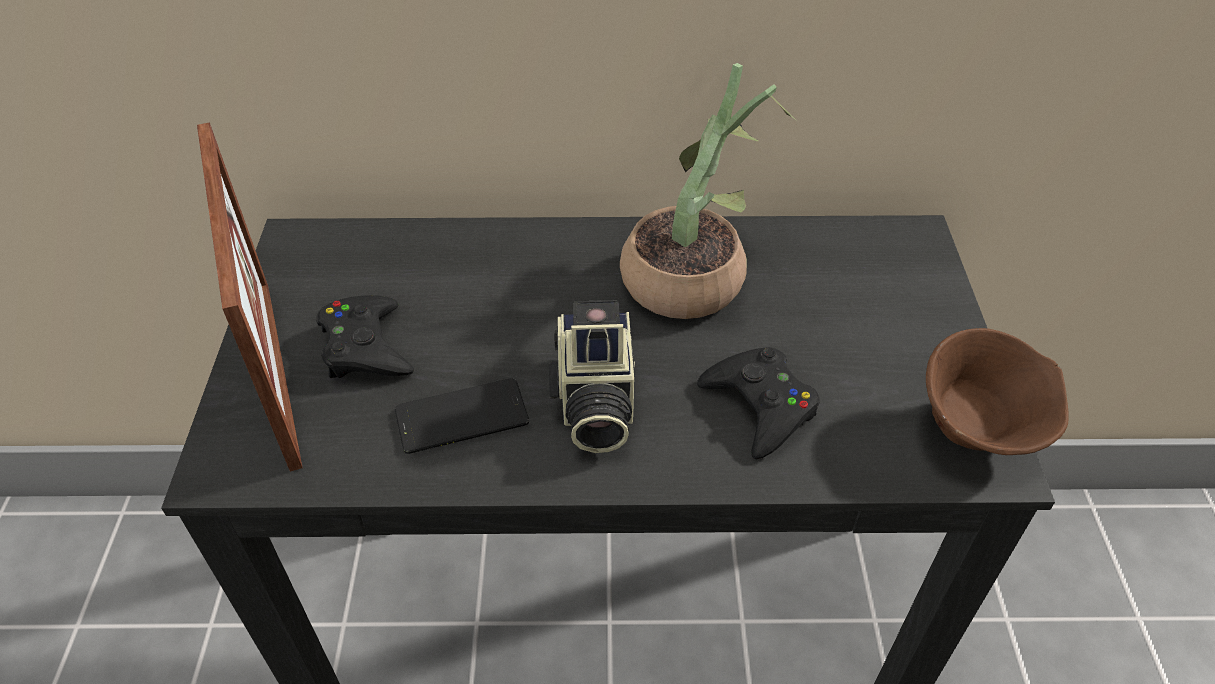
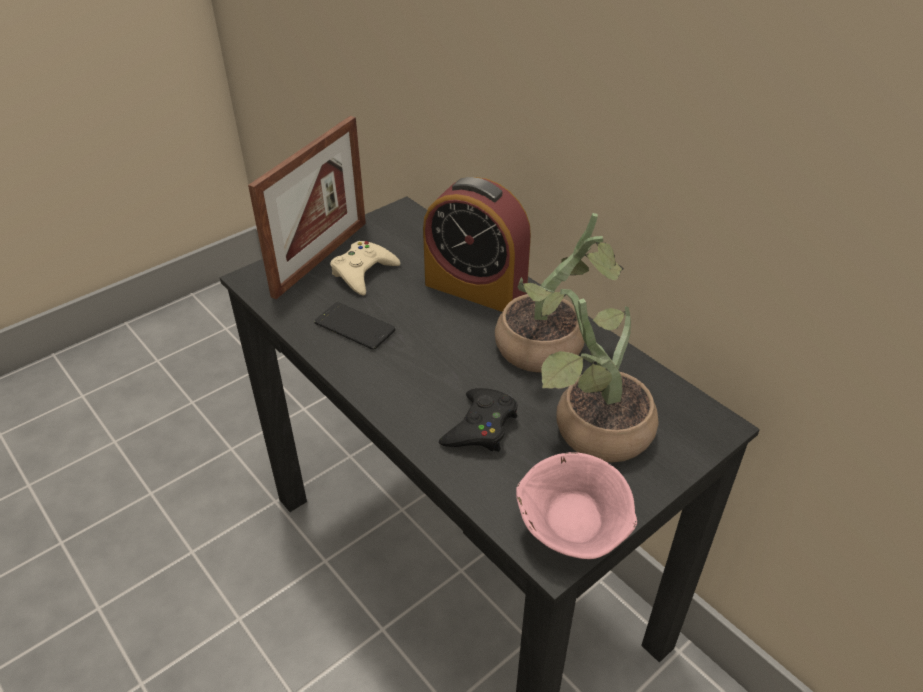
camera: 50 degrees right, 5 degrees down
black game controller [316,295,414,378] -> beige game controller [330,241,400,296]
camera [549,300,635,453] -> none
brown bowl [926,328,1069,455] -> pink bowl [516,452,637,559]
none -> alarm clock [423,177,531,312]
none -> potted plant [540,289,659,463]

